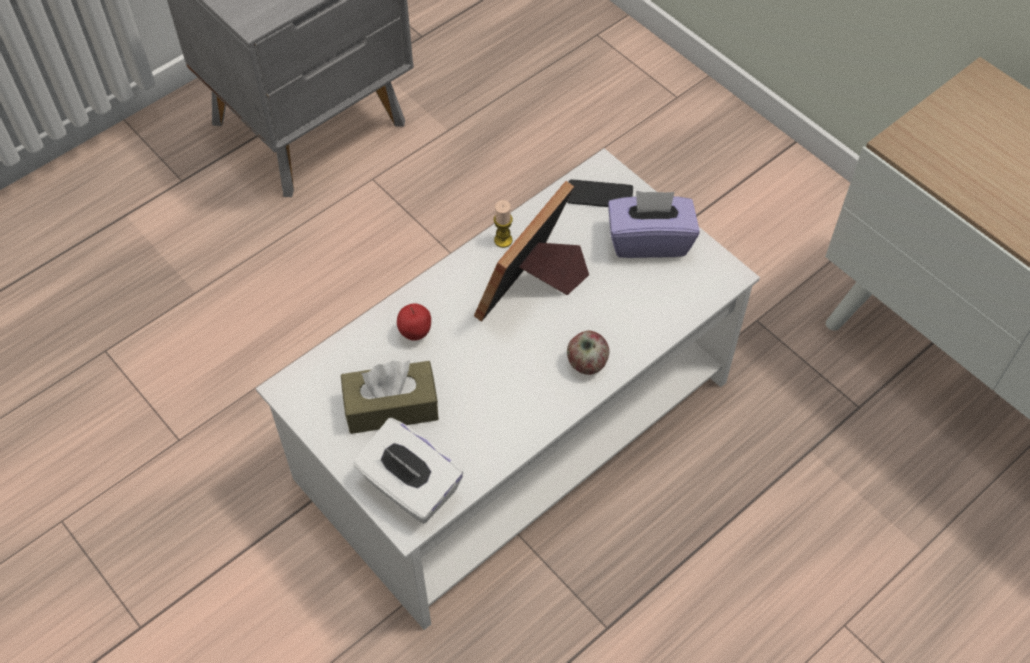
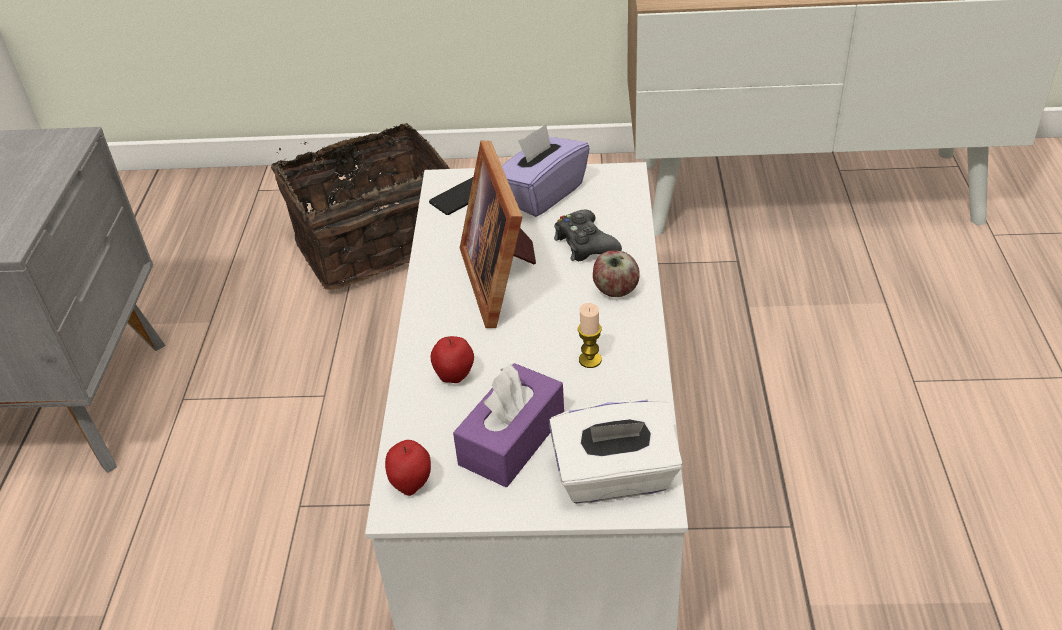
camera: 45 degrees left, 15 degrees down
brown tissue box [341,360,439,434] -> purple tissue box [453,363,564,487]
candle [494,200,513,248] -> candle moved to [578,303,602,368]
none -> basket [271,123,450,290]
none -> apple [385,440,431,496]
none -> black game controller [554,210,622,261]

